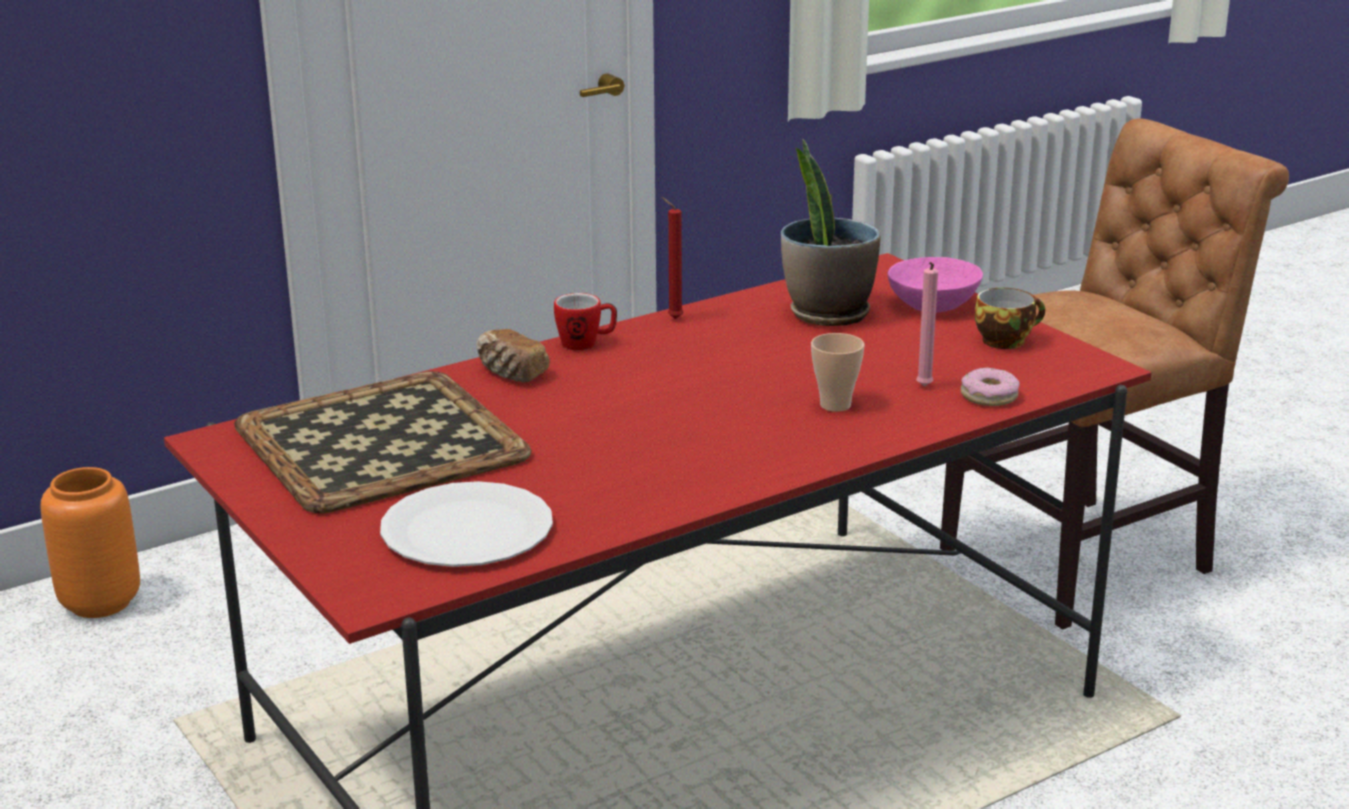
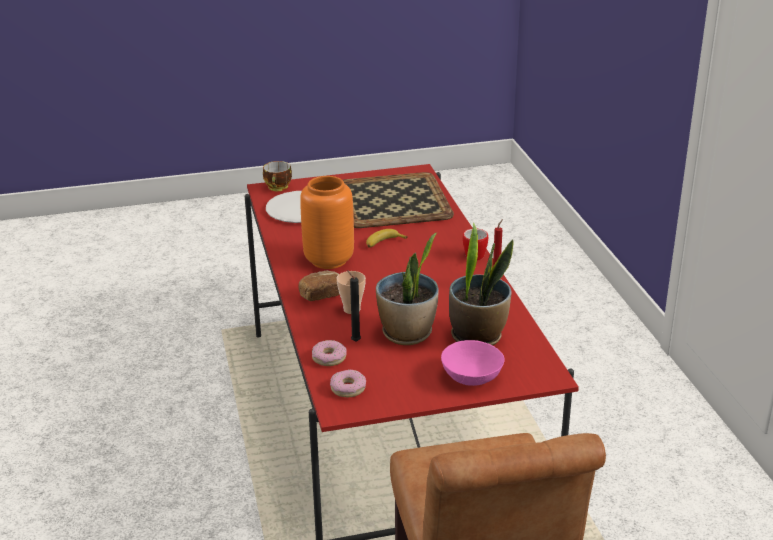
camera: 110 degrees right, 5 degrees up
orange vase [41,467,140,618] -> orange vase moved to [300,176,354,269]
bread [476,329,550,383] -> bread moved to [299,270,340,301]
pink candle [916,262,938,387] -> black candle [347,270,361,341]
cup [975,288,1045,349] -> cup moved to [263,161,292,191]
none -> donut [330,369,366,397]
none -> banana [366,229,408,248]
none -> potted plant [376,233,439,345]

